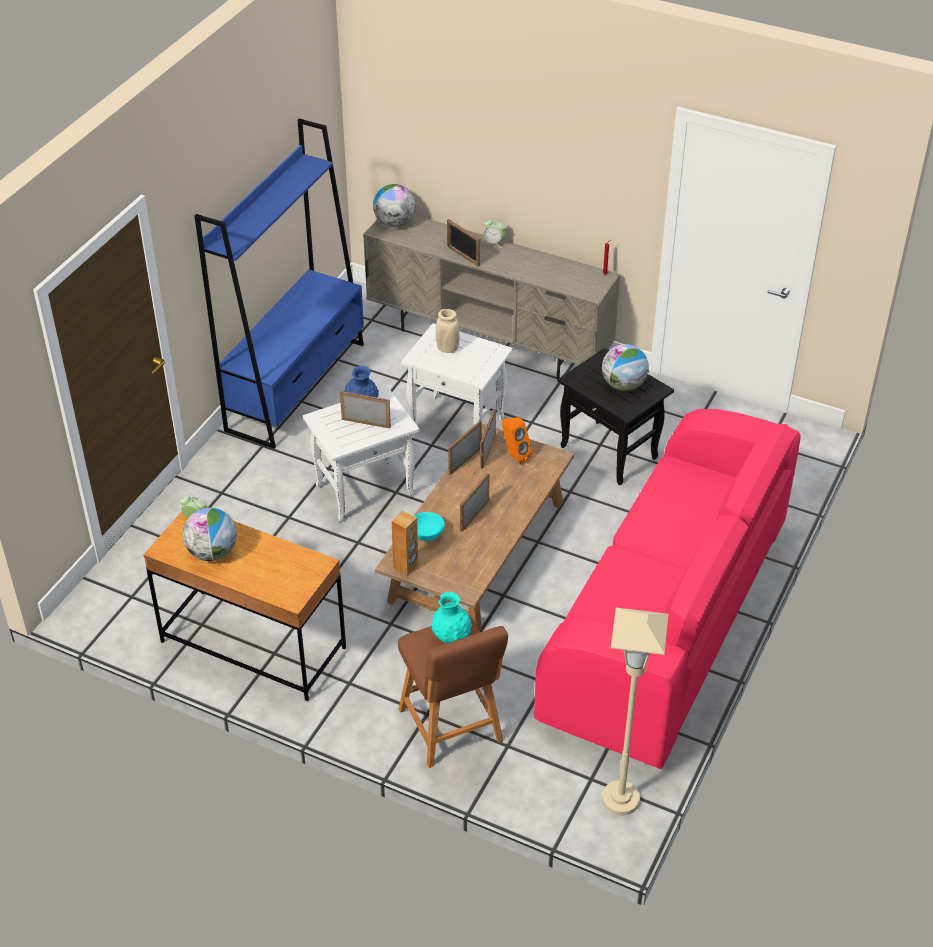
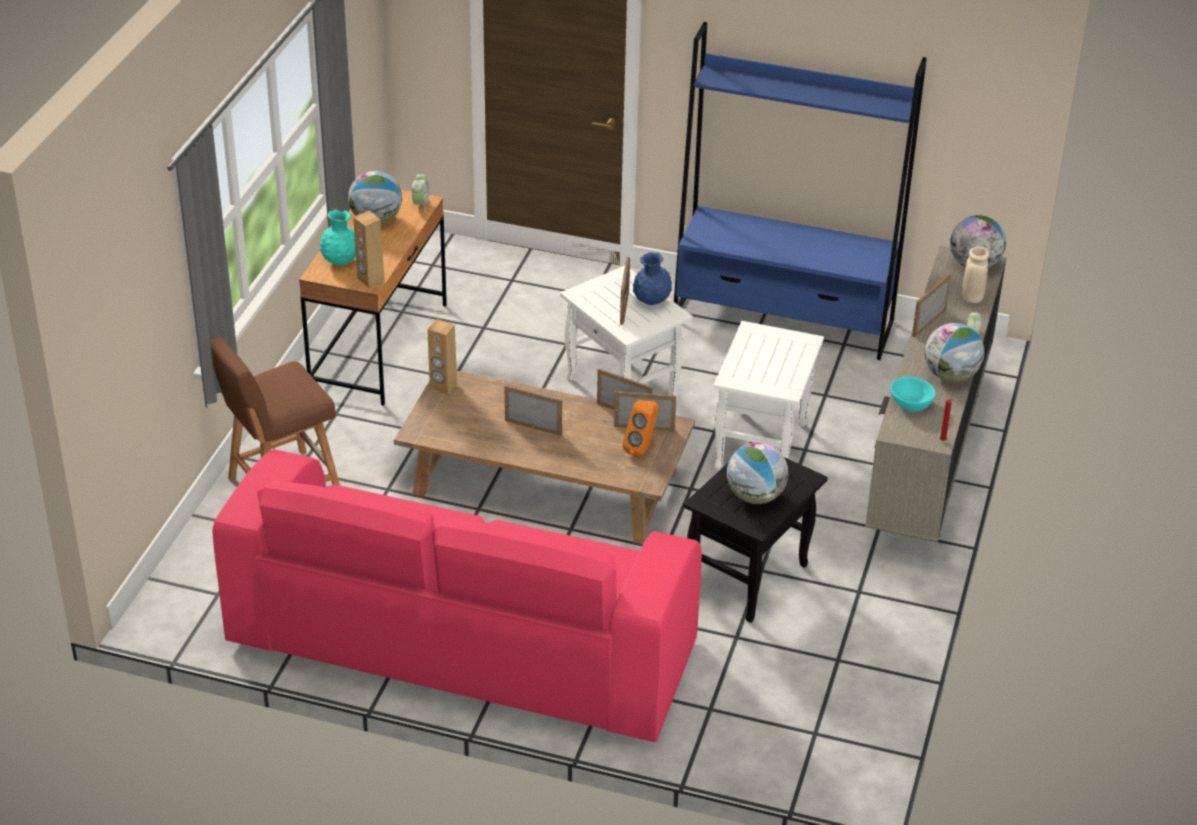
camera: 80 degrees right, 5 degrees down
turquoise bowl [414,512,445,541] -> turquoise bowl moved to [891,377,935,412]
turquoise vase [431,592,472,643] -> turquoise vase moved to [320,209,356,265]
beige vase [436,309,460,353] -> beige vase moved to [962,247,989,303]
beige floor lamp [602,607,669,816] -> none
none -> brown speaker [353,211,384,288]
none -> globe [925,323,984,382]

